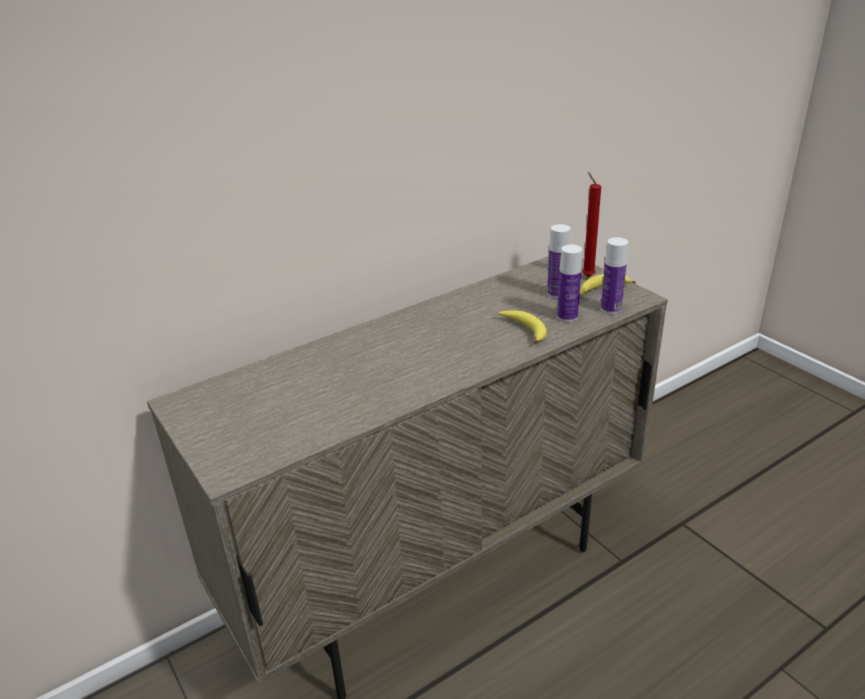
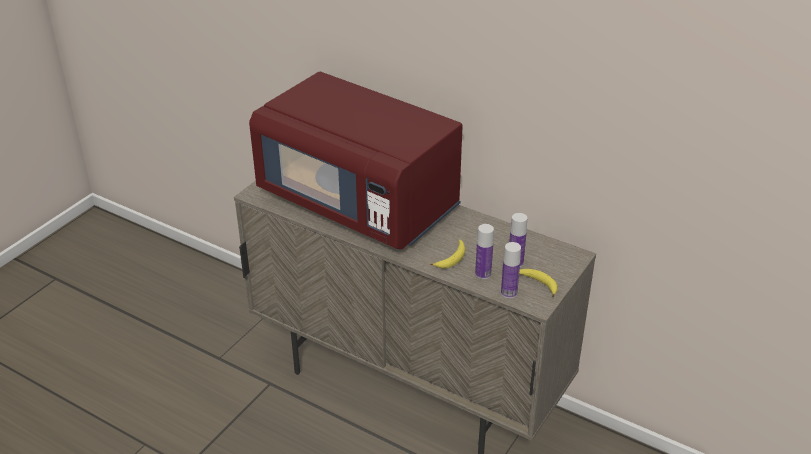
camera: 65 degrees right, 5 degrees up
red candle [582,172,601,277] -> none
none -> red microwave [249,72,463,250]

